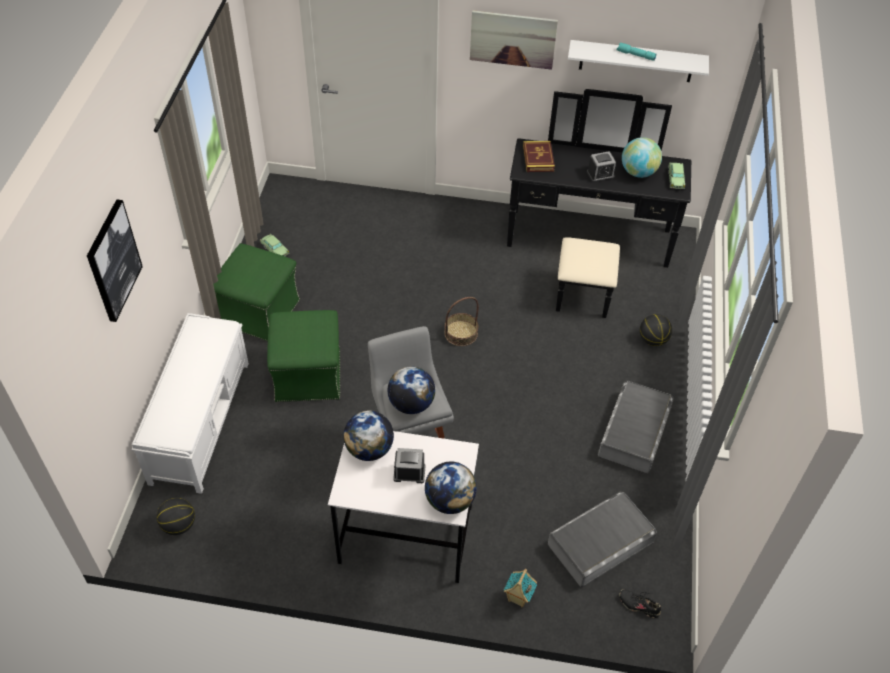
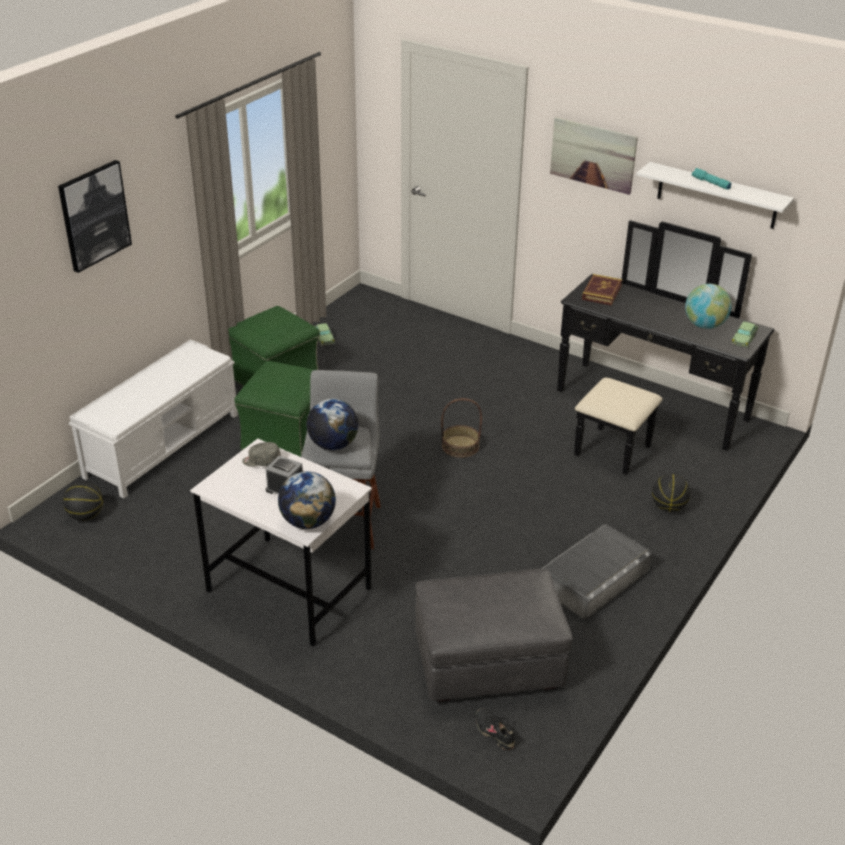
camera: 25 degrees right, 15 degrees down
globe [343,411,394,461] -> grey cap [242,442,281,467]
toy house [504,569,537,607] -> none
grey storage box [548,491,657,587] -> grey ottoman [416,569,573,702]
alarm clock [587,151,616,183] -> none

